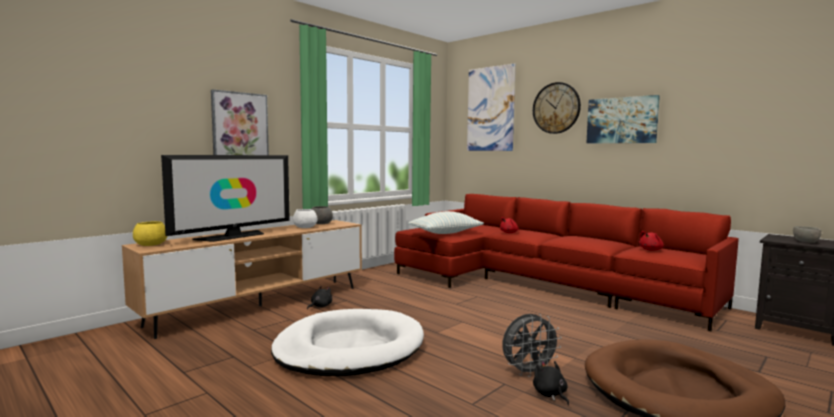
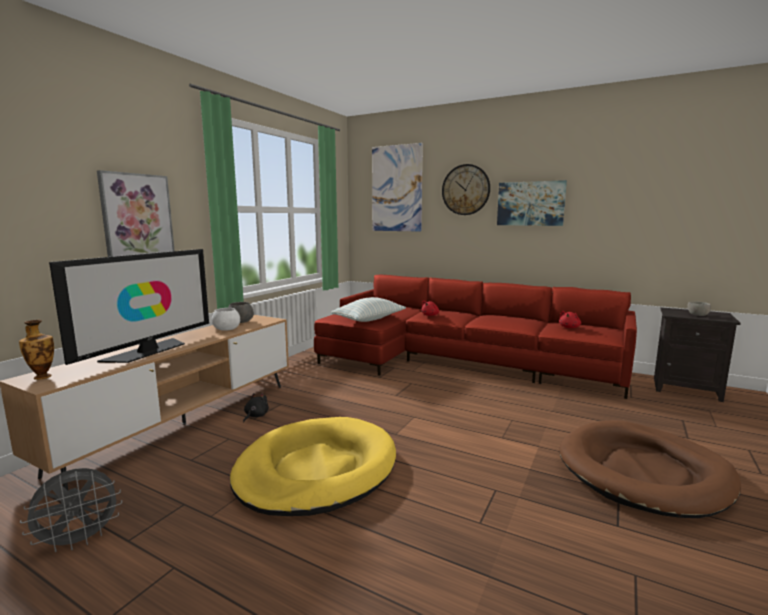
camera: 15 degrees left, 5 degrees up
yellow bowl [133,221,167,246] -> vase [19,319,54,380]
white dog bed [271,309,424,376] -> yellow dog bed [230,417,396,516]
grey fan [502,314,562,377] -> grey fan moved to [20,468,122,552]
black plush toy [533,361,569,405] -> none

